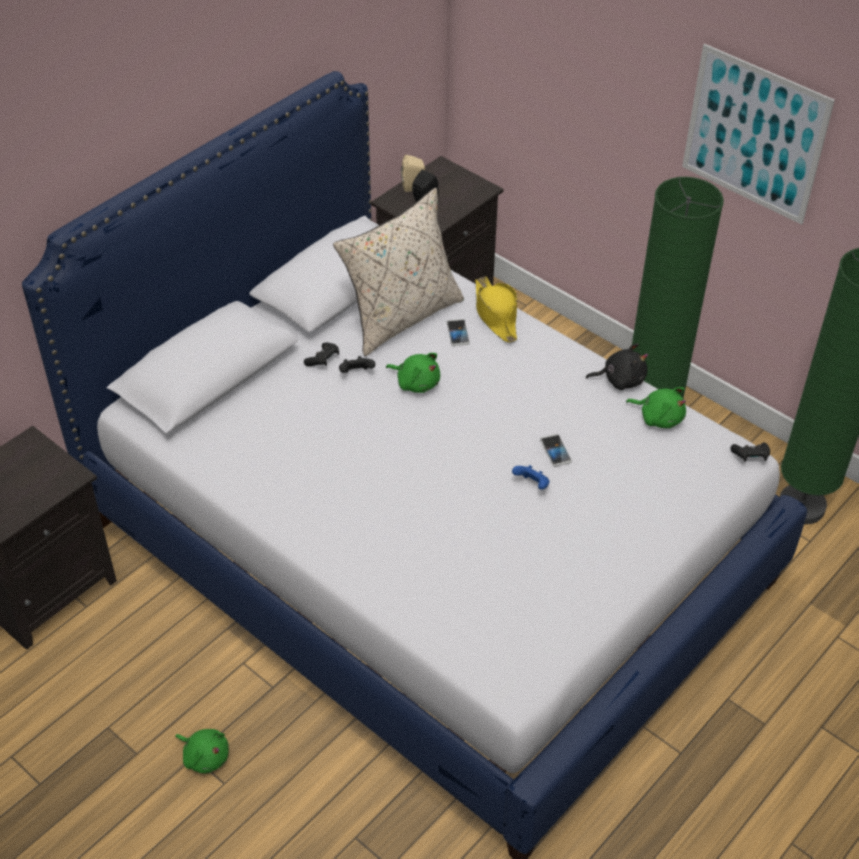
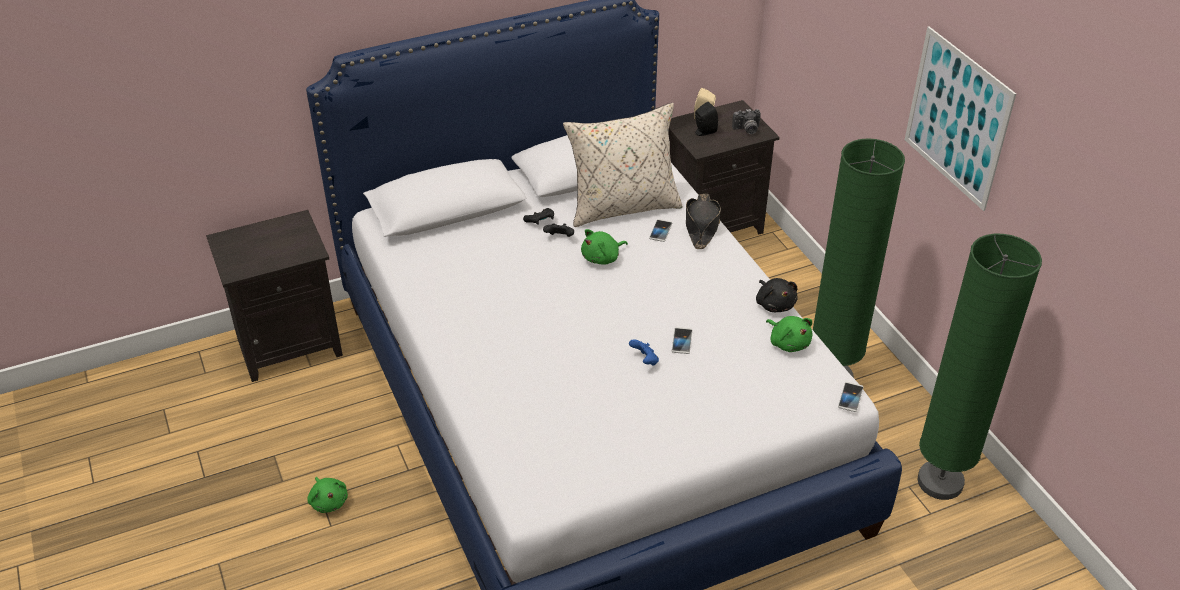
camera: 25 degrees right, 5 degrees down
green plush toy [386,353,440,393] -> green plush toy turned 90 degrees clockwise [581,229,628,264]
yellow hat [475,277,517,343] -> black hat [686,194,721,249]
black plush toy [586,343,648,390] -> black plush toy turned 45 degrees clockwise [756,278,798,312]
black game controller [731,443,770,462] -> phone [838,382,863,412]
none -> camera [732,109,761,134]

